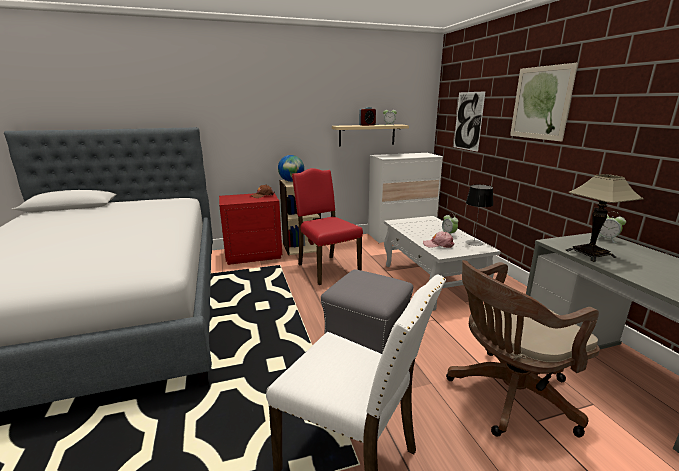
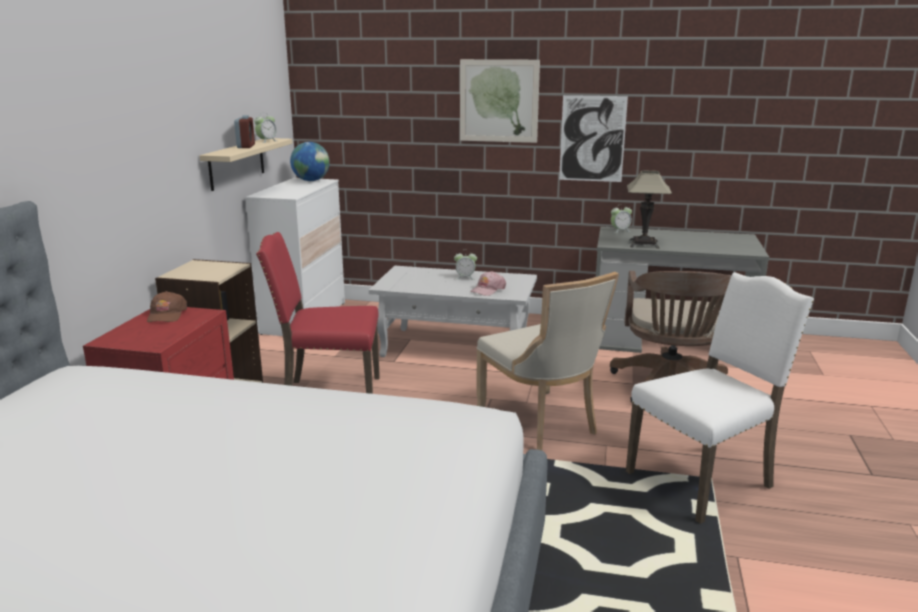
camera: 60 degrees left, 0 degrees up
globe [278,155,304,182] -> globe moved to [290,142,330,181]
grey ottoman [321,270,413,354] -> beige chair [476,272,619,450]
picture [454,91,486,152] -> picture moved to [559,95,628,182]
table lamp [465,185,493,246] -> none

